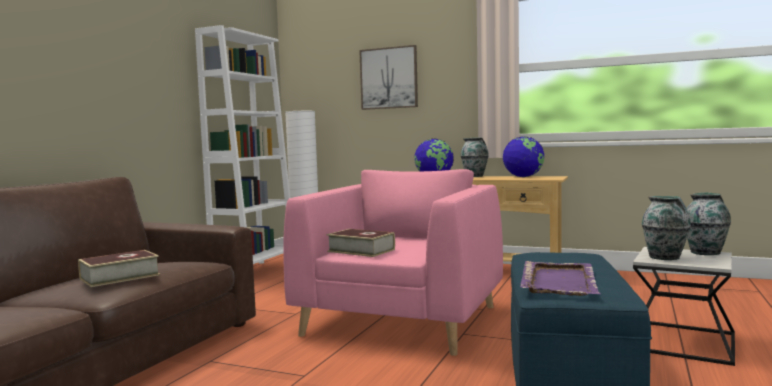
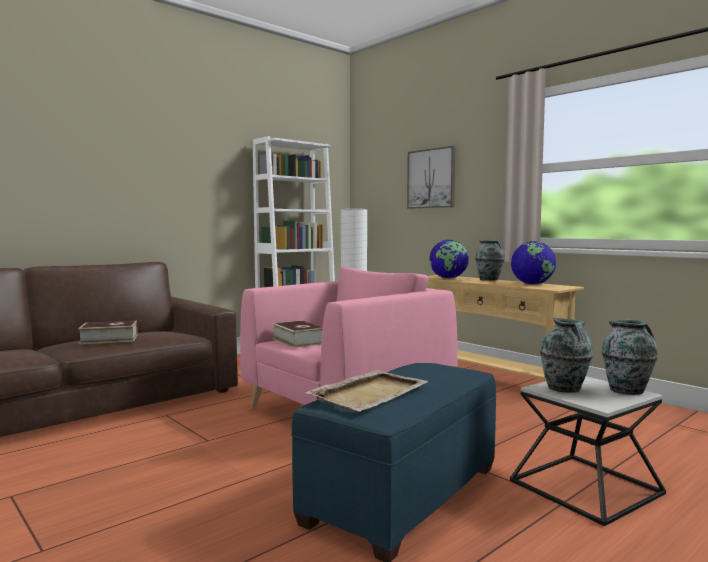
camera: 25 degrees right, 0 degrees up
purple tray [520,261,600,296] -> beige tray [306,370,429,411]

